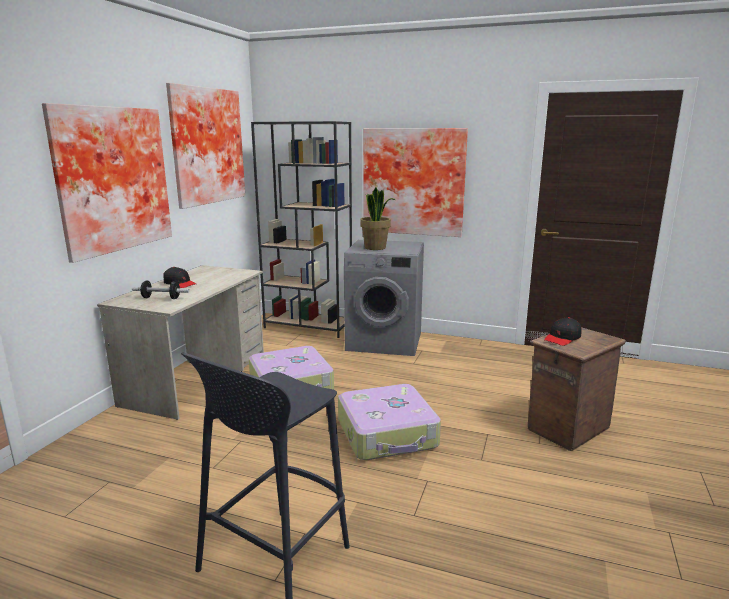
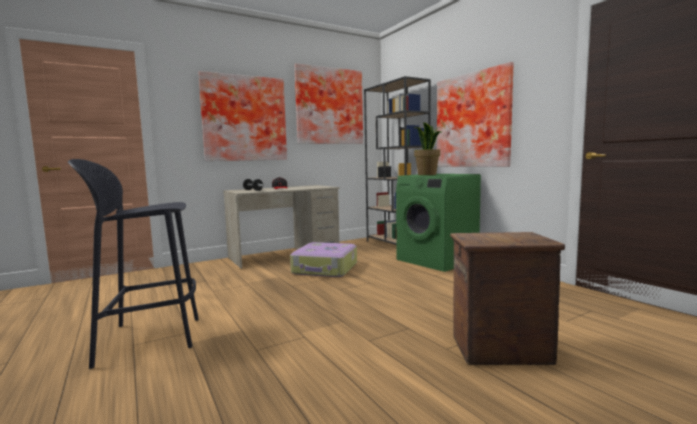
camera: 40 degrees right, 10 degrees down
suitcase [338,384,441,460] -> none
grey washing machine [344,240,424,356] -> green washing machine [396,174,481,272]
black cap [544,317,582,346] -> none

